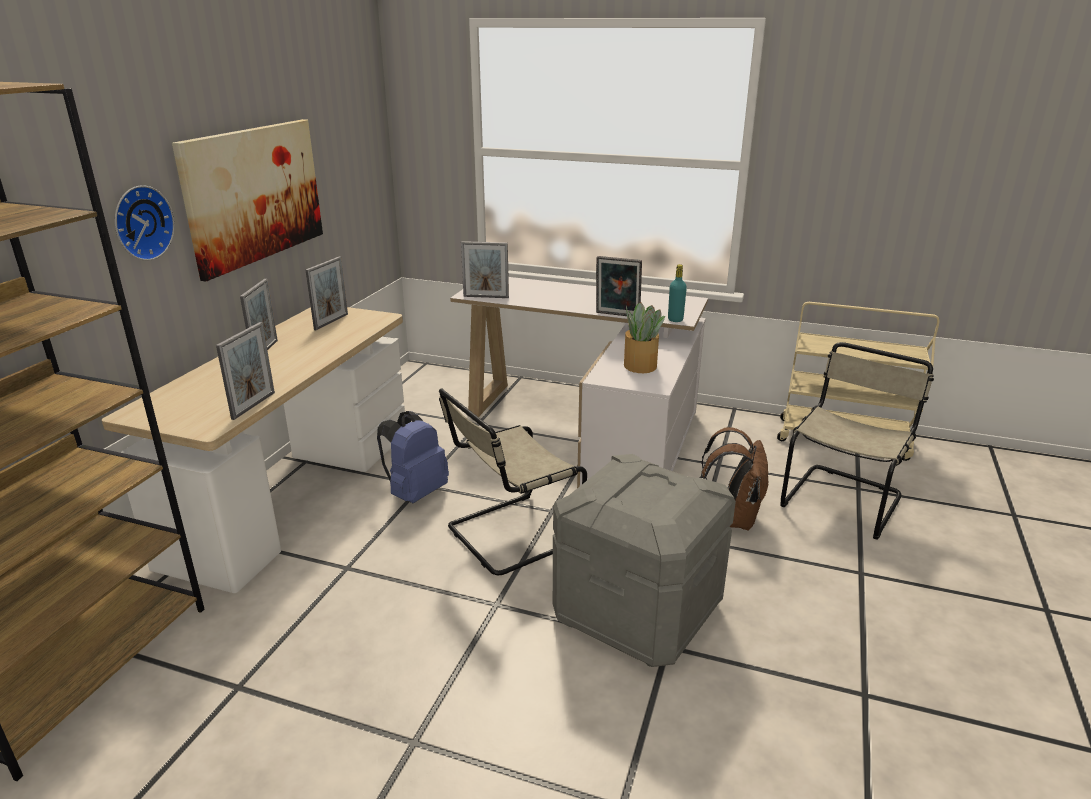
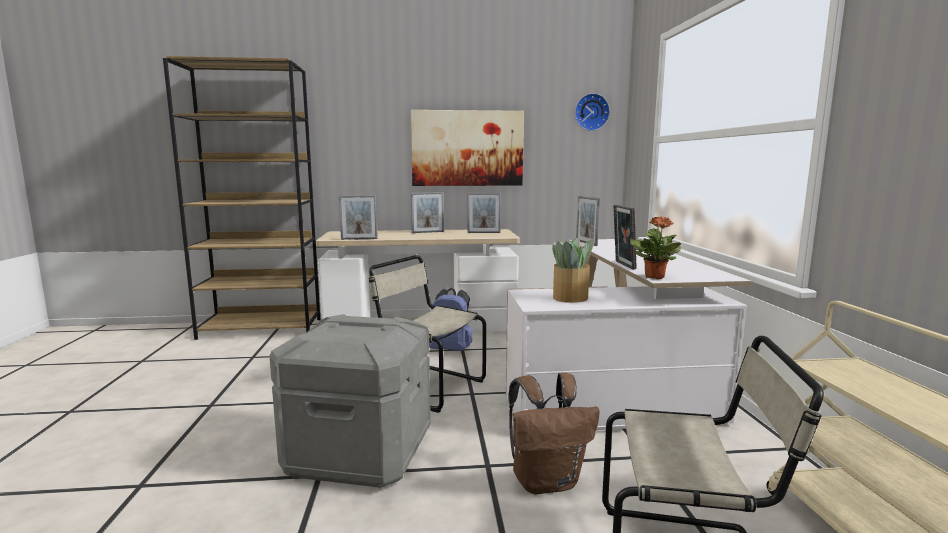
camera: 65 degrees right, 15 degrees down
wall clock [115,185,175,261] -> wall clock moved to [575,93,610,131]
turquoise bottle [668,264,687,322] -> potted plant [629,217,681,279]

